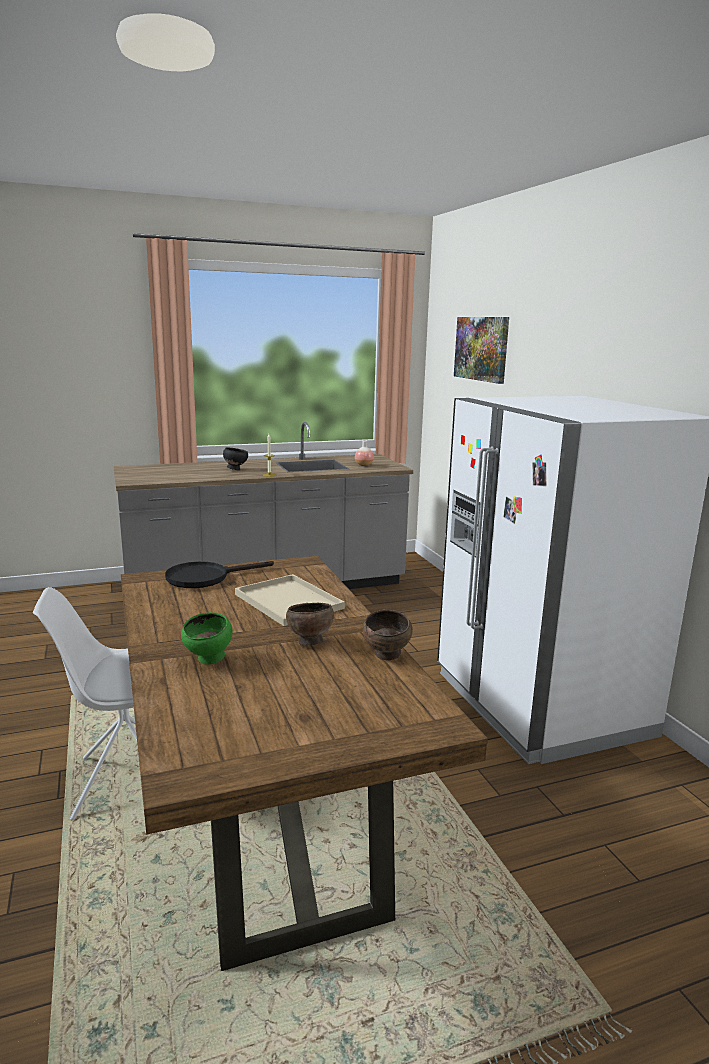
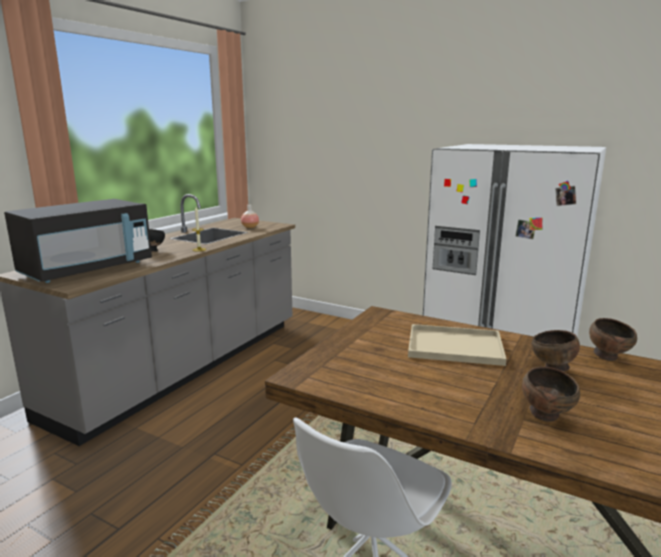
camera: 40 degrees left, 0 degrees up
black frying pan [165,561,274,588] -> none
green bowl [181,612,232,665] -> brown bowl [522,366,580,422]
picture [454,317,509,384] -> none
none -> black microwave [4,199,152,283]

